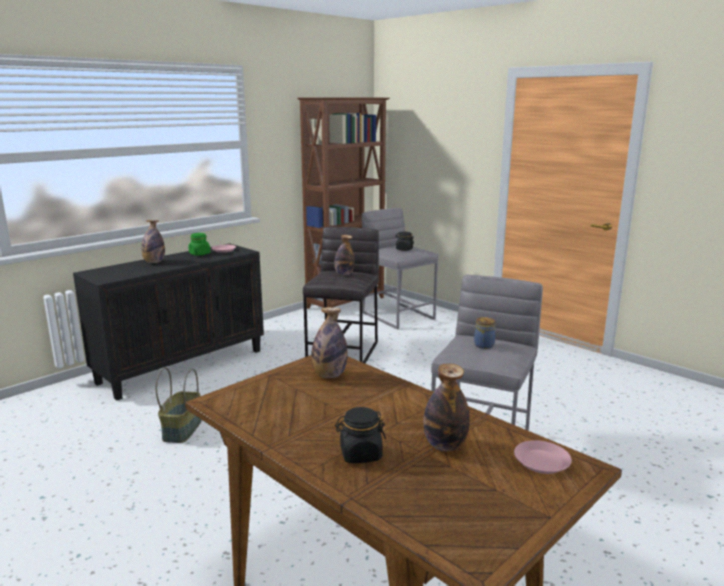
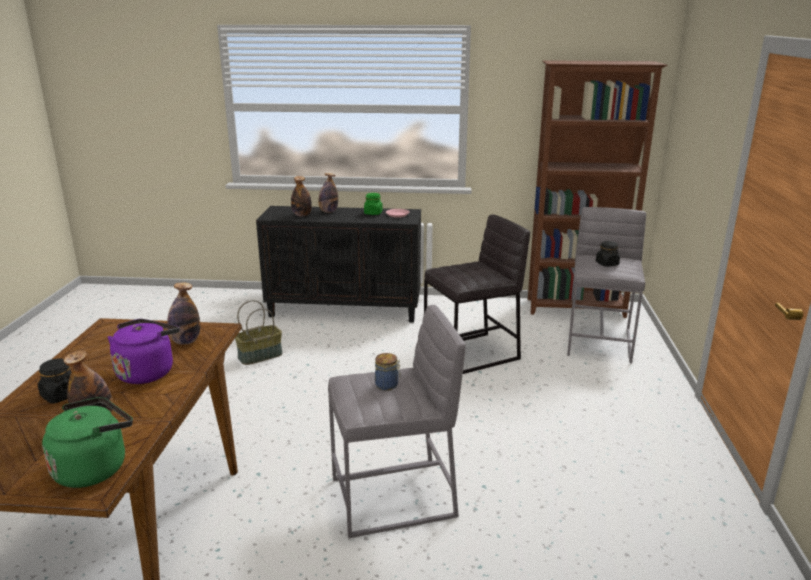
camera: 50 degrees right, 5 degrees up
bottle [334,235,355,275] -> bottle moved to [291,176,312,217]
pink plate [514,440,572,474] -> green kettle [42,397,133,488]
none -> purple kettle [108,319,180,384]

